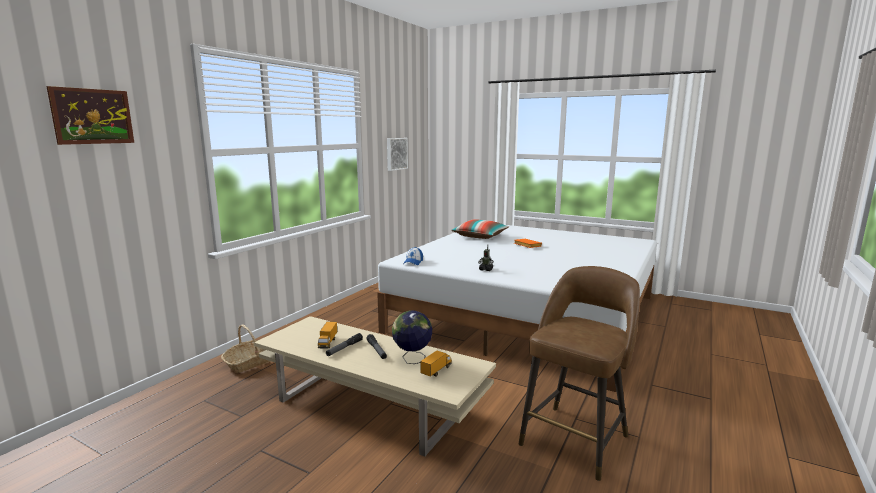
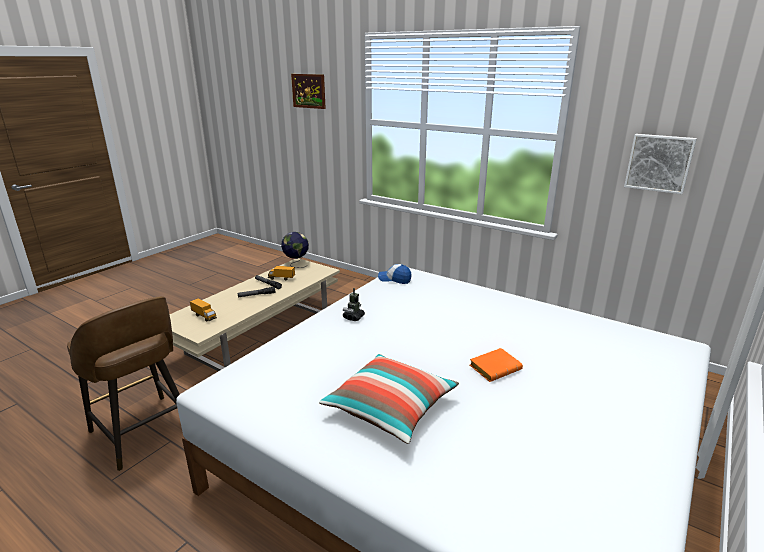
camera: 95 degrees right, 10 degrees up
basket [221,324,271,373] -> none
globe [392,310,432,364] -> globe moved to [281,232,309,268]
pillow [451,219,509,239] -> pillow moved to [319,354,459,444]

